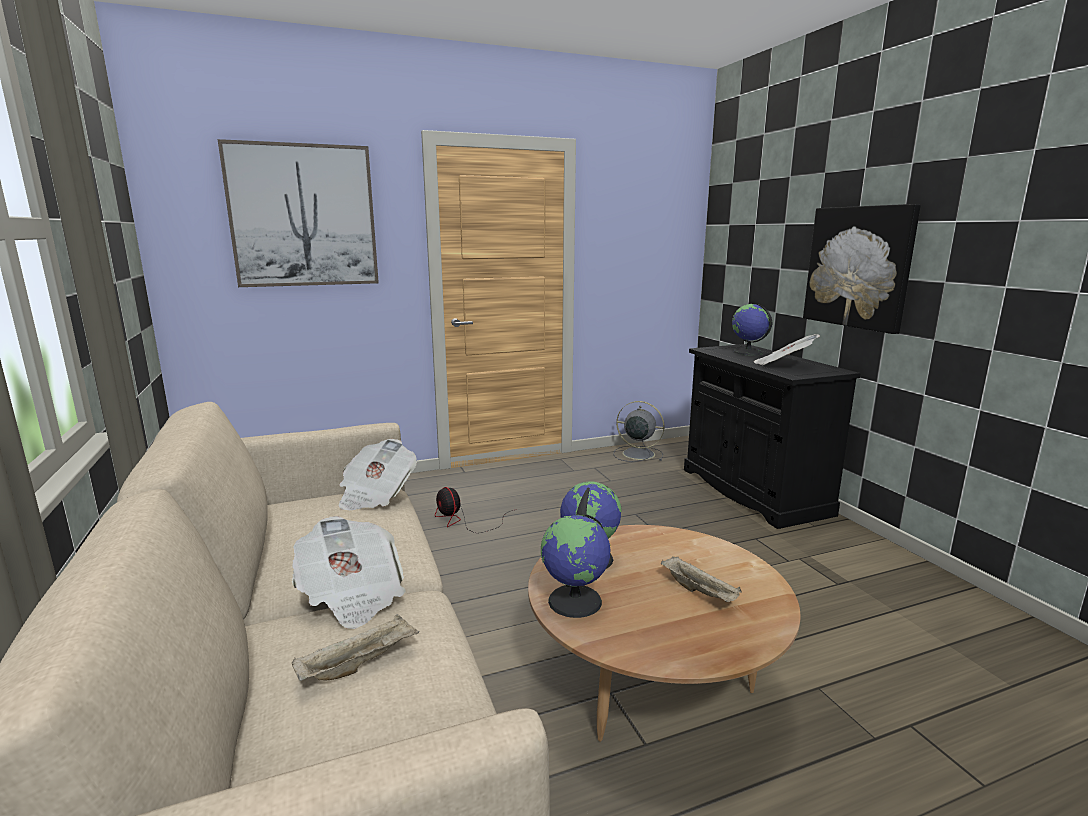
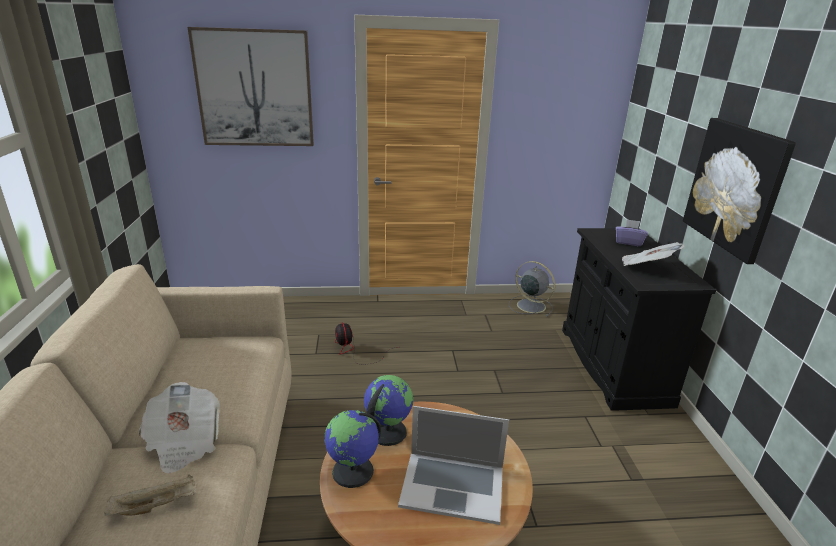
camera: 15 degrees right, 10 degrees up
newspaper [338,439,417,510] -> none
beige tray [661,556,741,602] -> laptop [398,406,509,525]
globe [732,304,772,355] -> purple tissue box [616,219,648,246]

